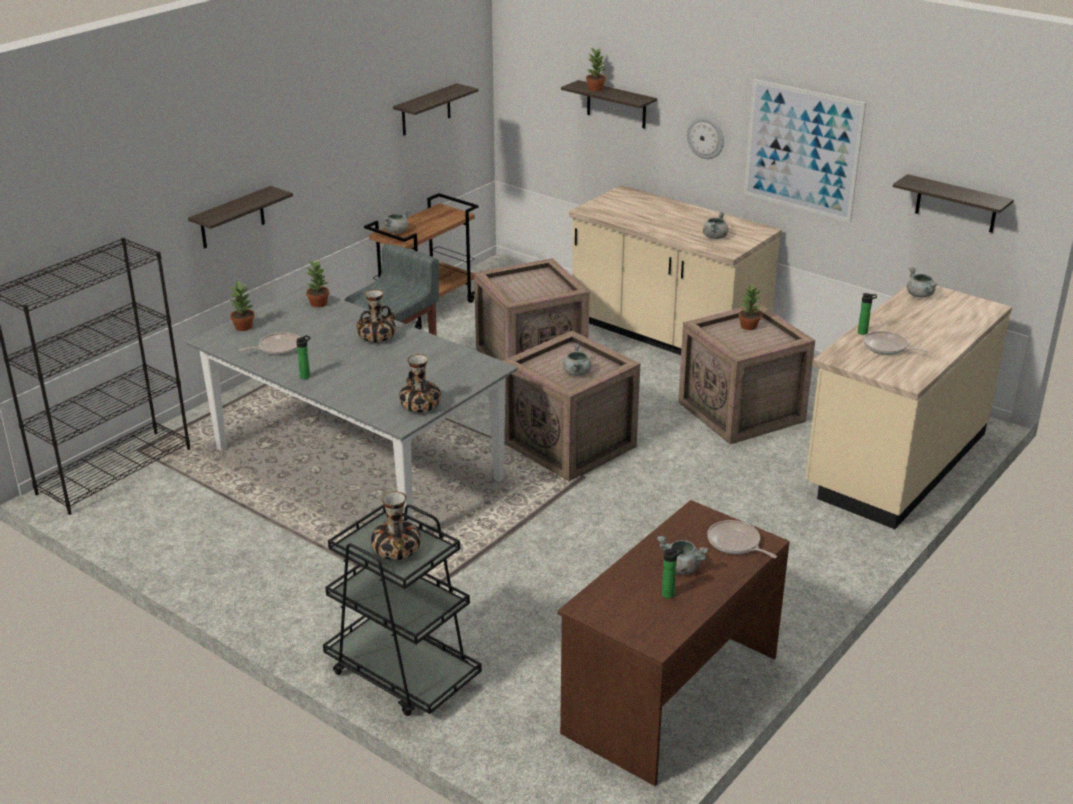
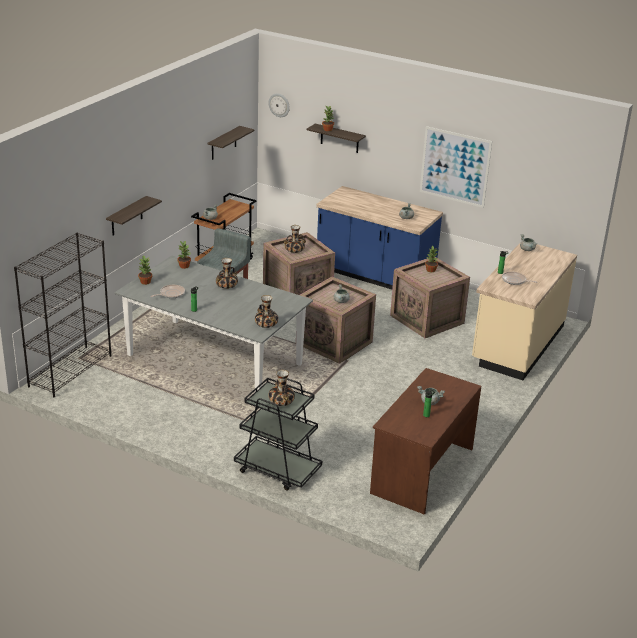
camera: 10 degrees left, 0 degrees up
beige counter [569,185,782,355] -> blue counter [316,186,443,289]
wall clock [687,117,724,159] -> wall clock moved to [269,94,290,117]
frying pan [707,520,777,558] -> none
shelf [893,174,1014,233] -> none
none -> vase [284,225,306,253]

